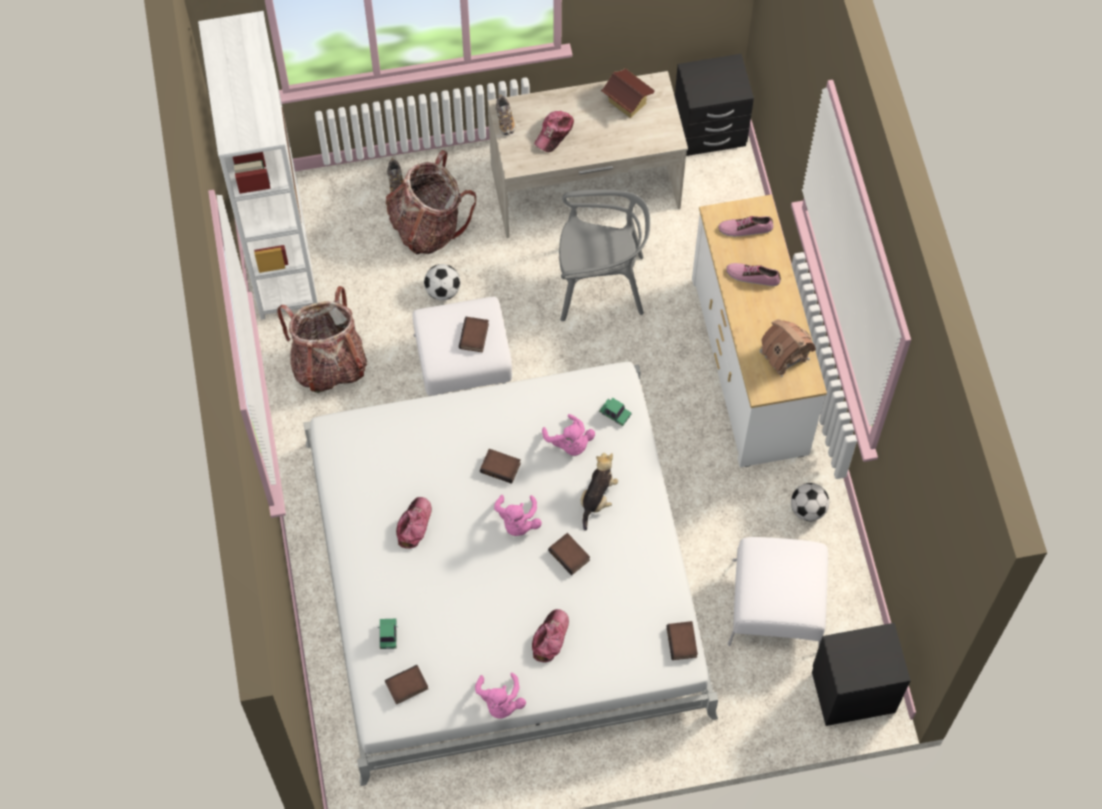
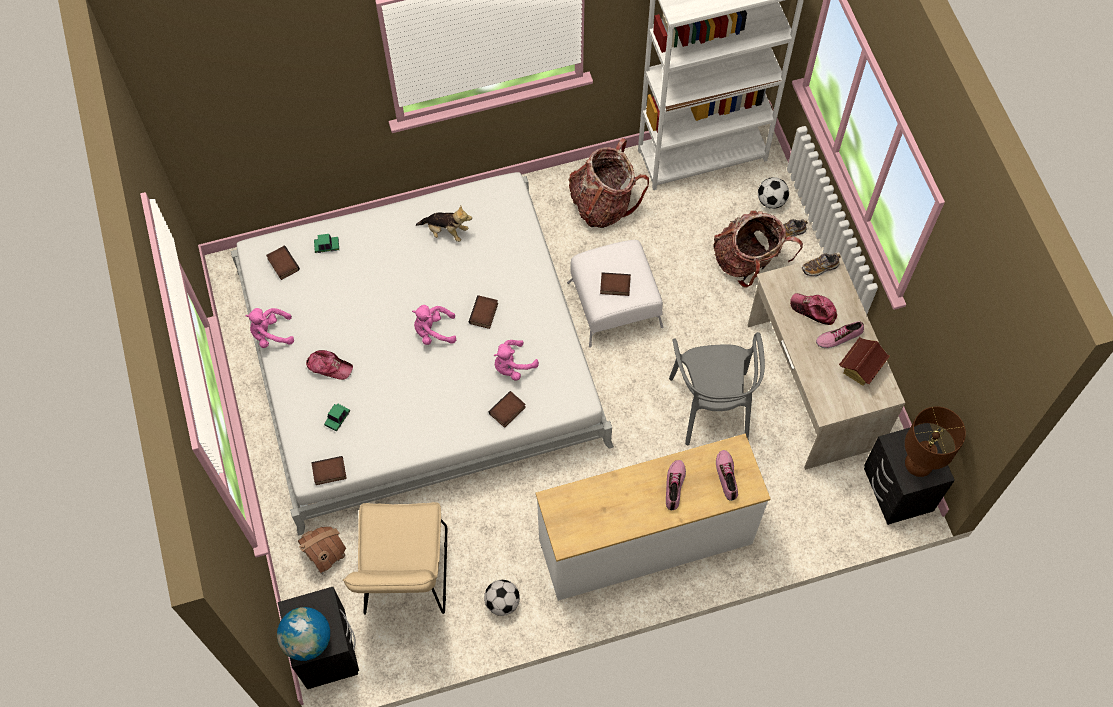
camera: 85 degrees right, 0 degrees up
cap [396,497,432,549] -> none
football [424,264,460,300] -> football moved to [758,177,789,209]
book [548,533,590,575] -> book moved to [488,391,526,428]
plush toy [580,453,618,531] -> plush toy moved to [416,206,472,242]
toy car [599,398,632,426] -> toy car moved to [324,403,351,432]
white ottoman [728,537,828,648] -> beige chair [343,502,447,615]
toy house [760,319,816,377] -> toy house moved to [298,527,346,575]
none -> globe [277,607,330,661]
none -> shoe [816,321,864,348]
none -> brown table lamp [905,406,966,477]

